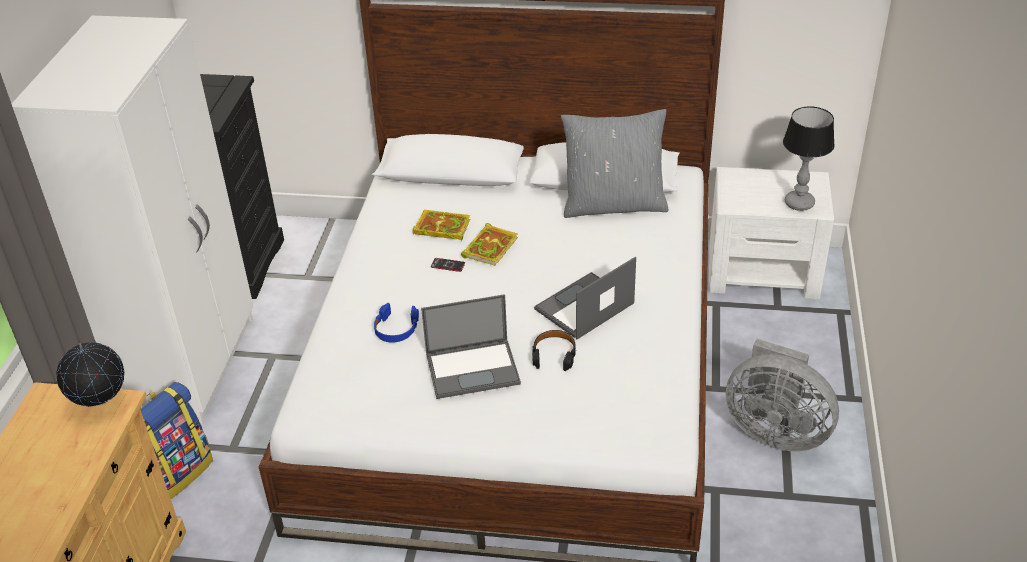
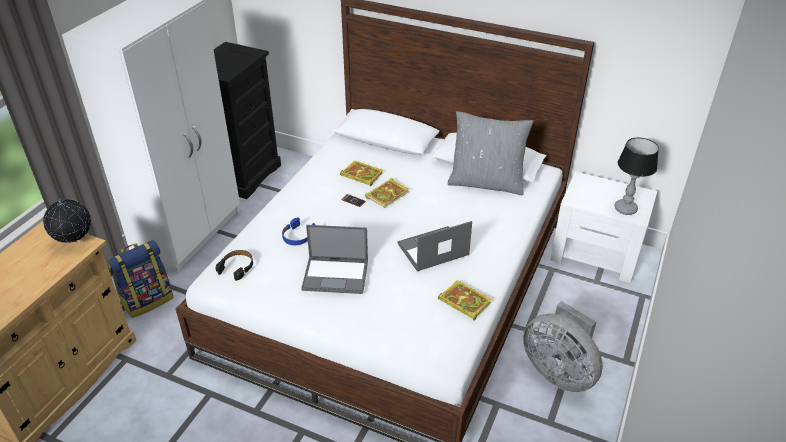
camera: 15 degrees right, 0 degrees up
black headphones [532,330,576,371] -> black headphones moved to [216,250,253,281]
none -> book [438,280,492,320]

